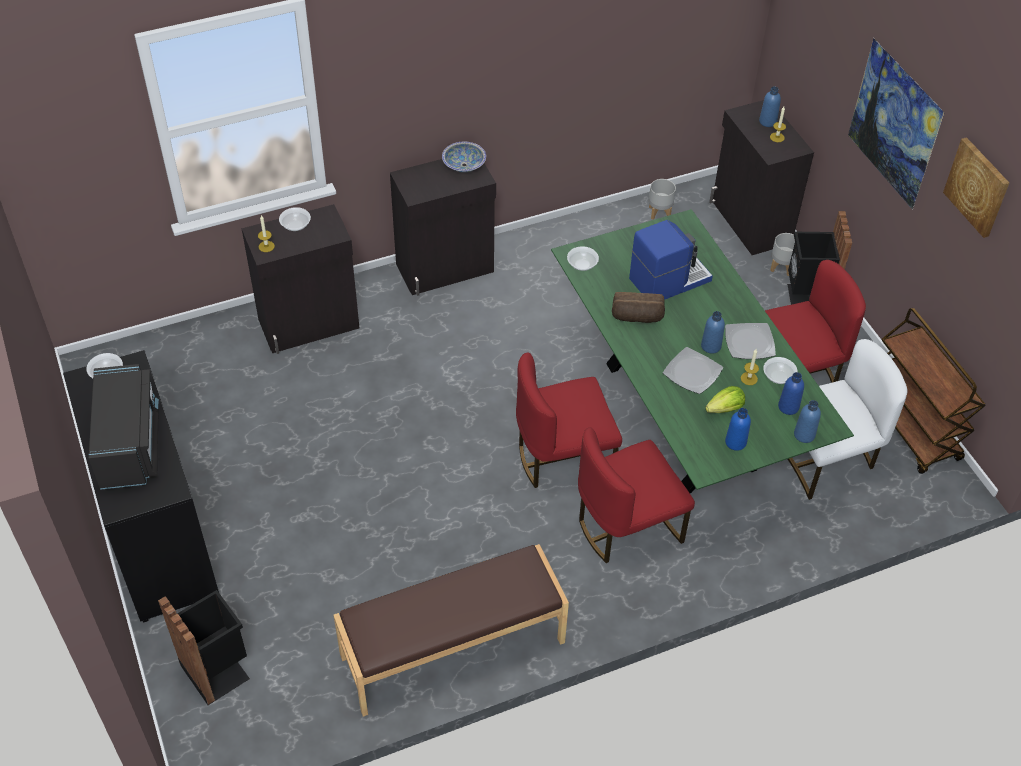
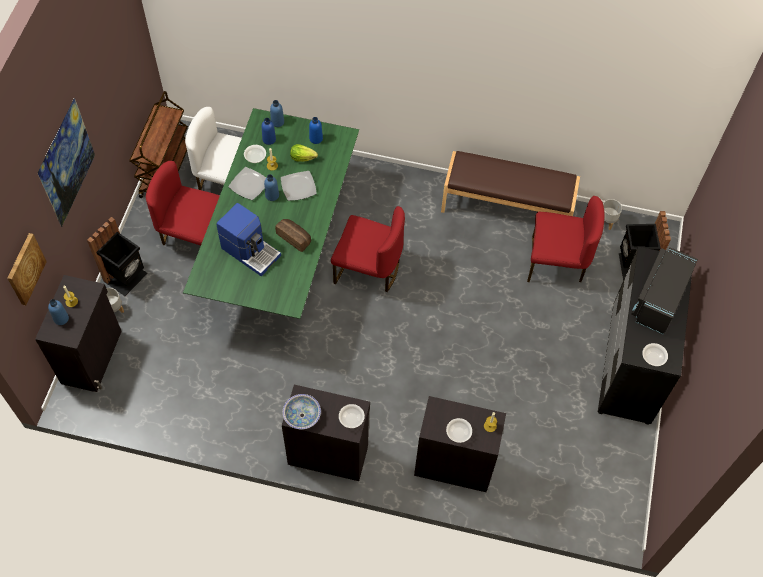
camera: 145 degrees left, 10 degrees up
bowl [567,246,599,271] -> bowl moved to [339,404,365,428]
red chair [578,427,695,563] -> red chair moved to [527,196,605,282]
coffee machine [629,220,713,300] -> coffee machine turned 150 degrees counterclockwise [216,203,281,276]
grey planter [649,179,676,220] -> grey planter moved to [603,199,622,230]
picture [943,137,1009,238] -> picture moved to [7,233,47,305]

